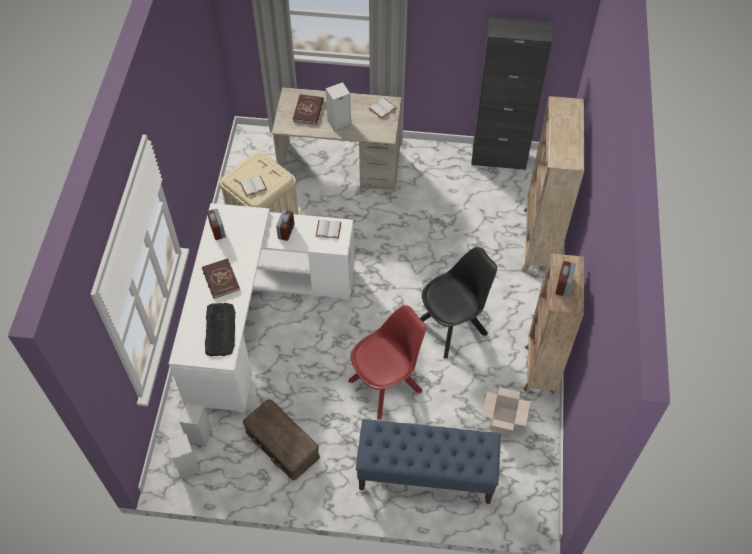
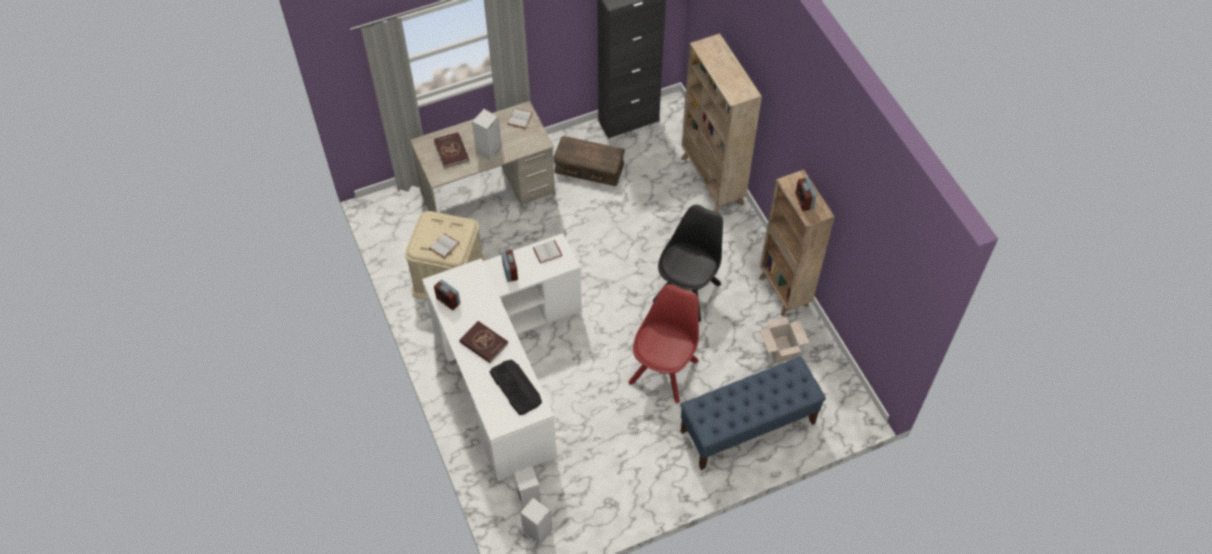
camera: 30 degrees left, 0 degrees up
brown storage box [243,399,320,481] -> brown storage box moved to [553,136,625,186]

